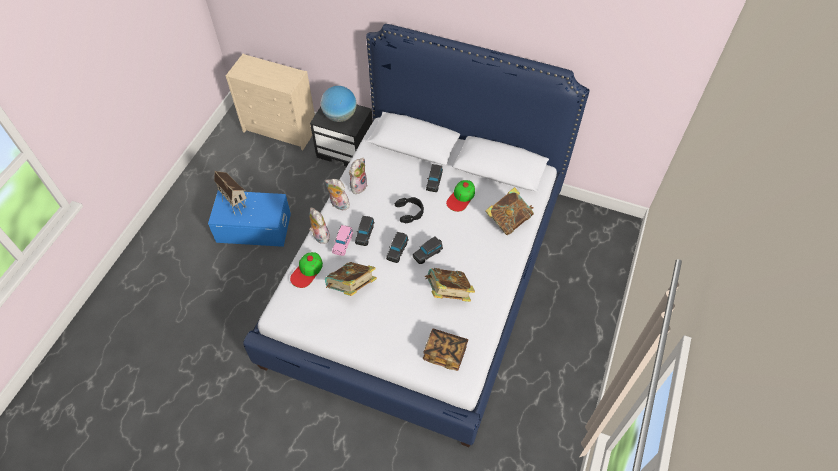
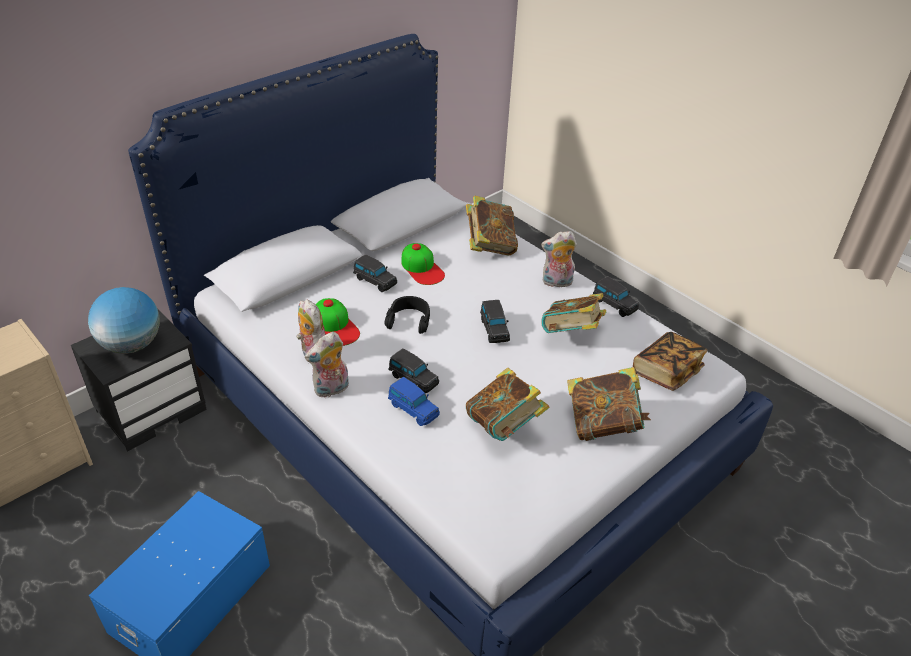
camera: 65 degrees left, 15 degrees down
toy house [214,171,247,215] -> none
cap [290,252,323,288] -> cap moved to [316,298,360,346]
plush toy [309,208,330,244] -> plush toy moved to [541,231,577,287]
pink toy car [332,225,353,256] -> blue toy car [388,377,440,426]
black toy car [386,232,409,263] -> black toy car moved to [593,276,639,317]
none -> book [567,367,651,441]

